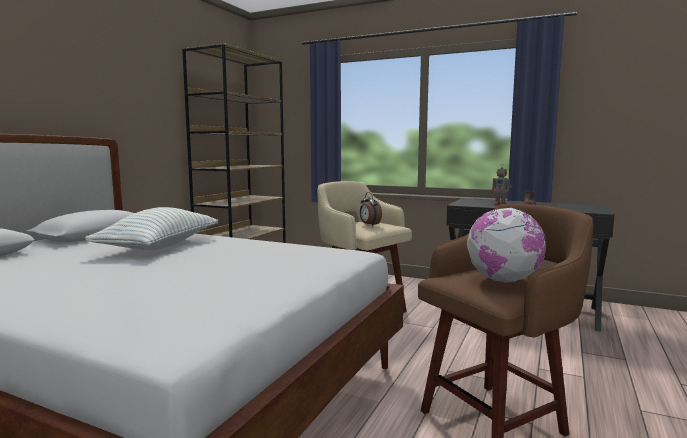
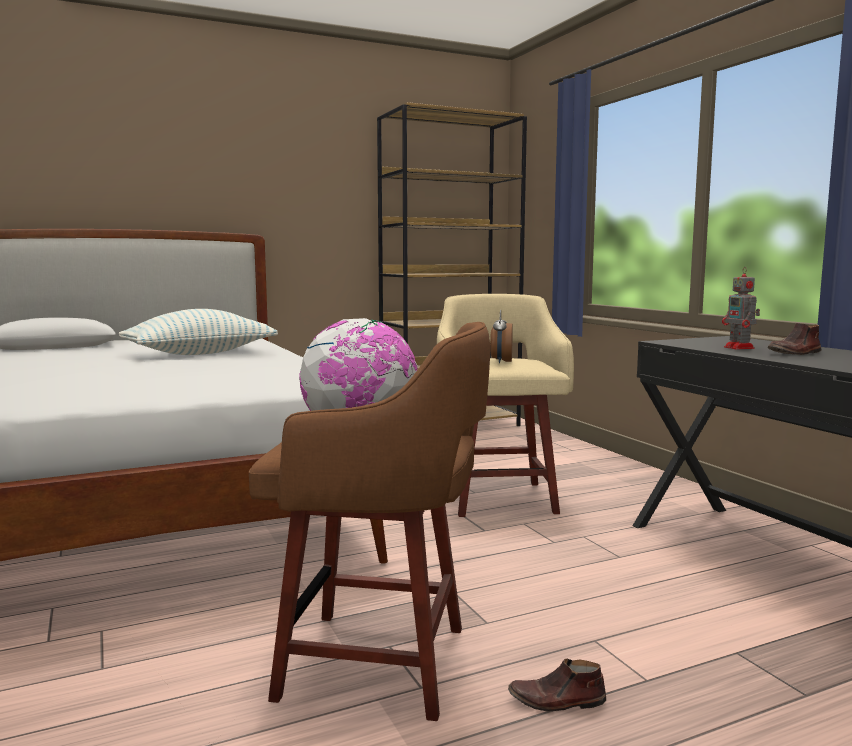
camera: 40 degrees right, 0 degrees up
none -> brown shoe [508,659,606,712]

